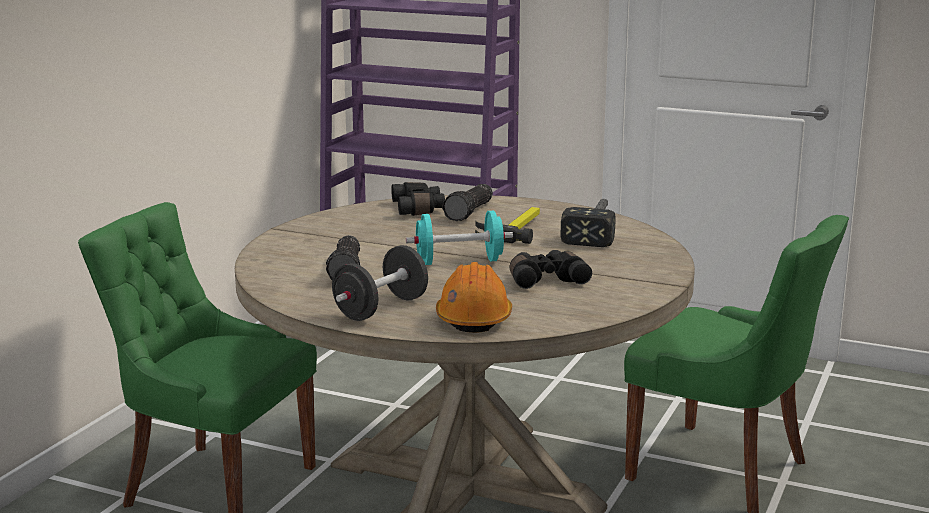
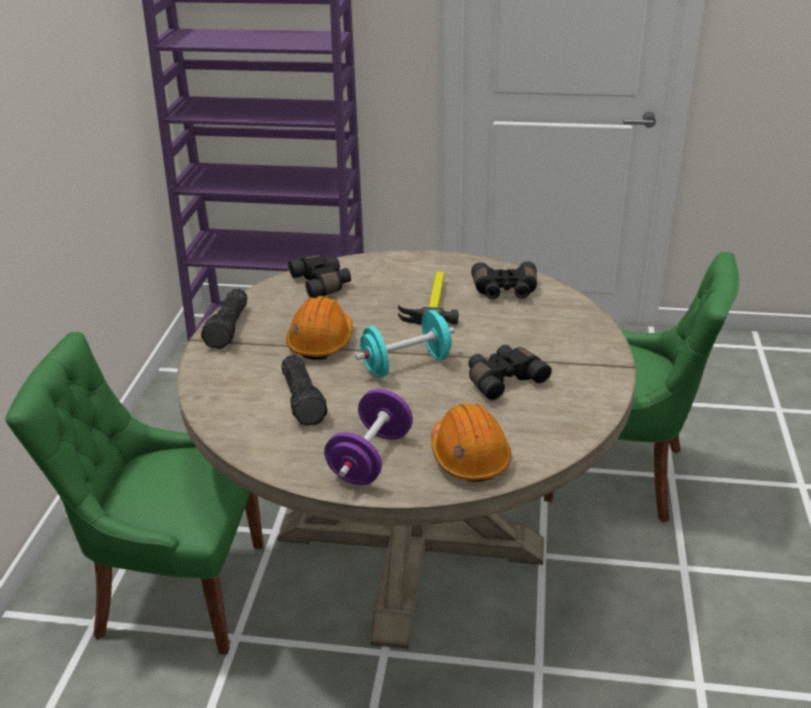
camera: 15 degrees left, 15 degrees up
black dumbbell [332,245,428,321] -> purple dumbbell [324,389,413,485]
flashlight [442,184,493,221] -> flashlight moved to [201,289,247,349]
hammer [560,199,616,247] -> black binoculars [471,262,537,299]
none -> orange hard hat [286,296,353,360]

